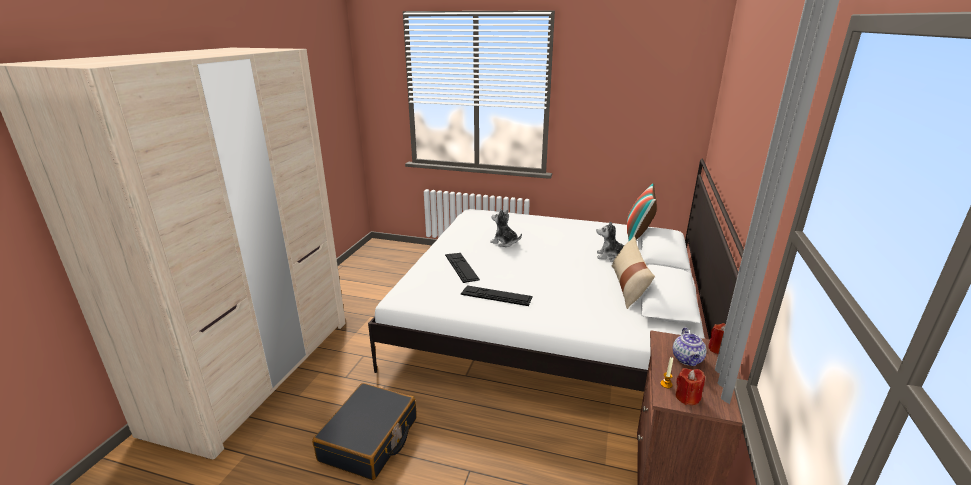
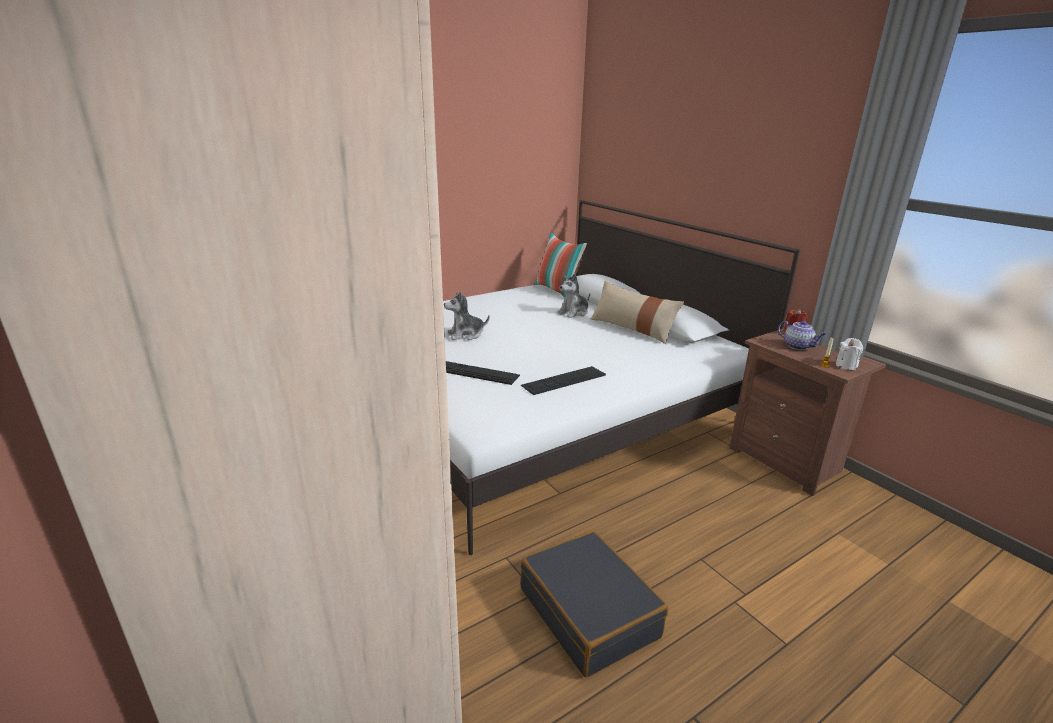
camera: 50 degrees left, 0 degrees up
red candle [676,368,705,405] -> white candle [835,338,863,370]

